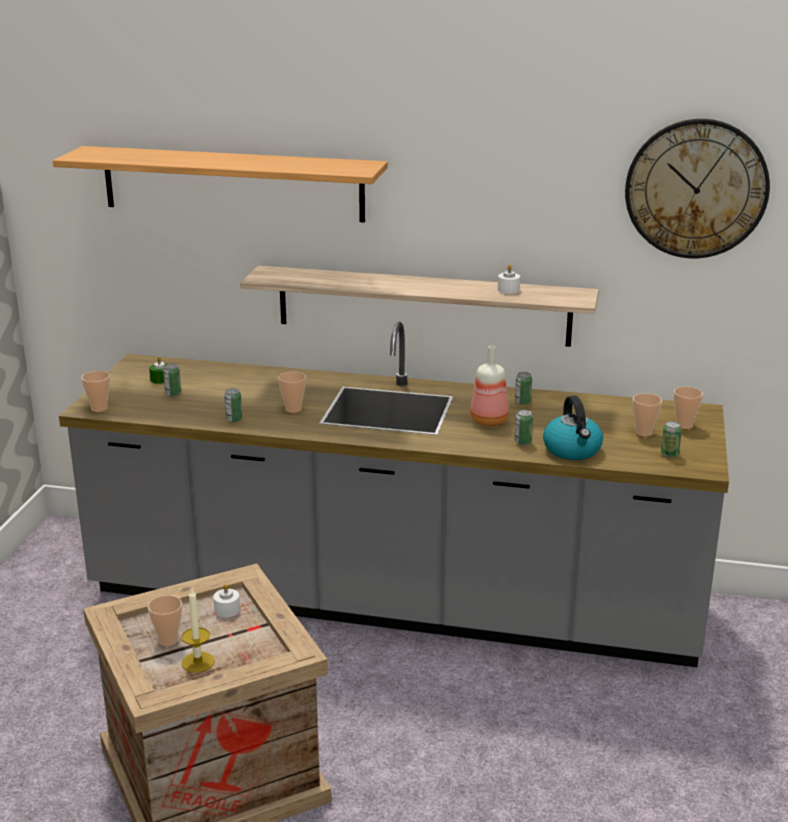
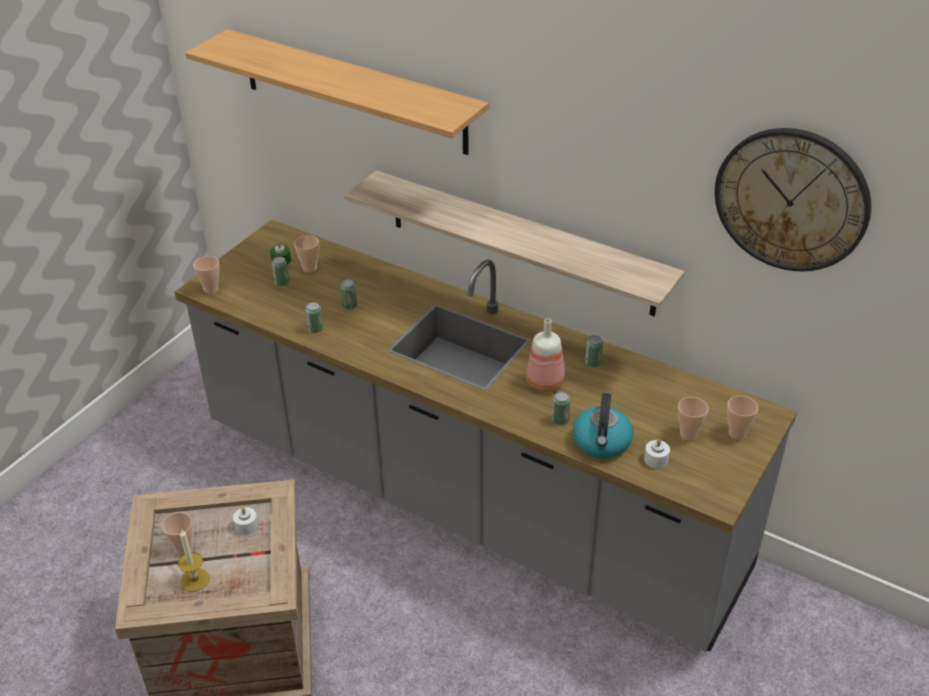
camera: 20 degrees right, 15 degrees up
cup [278,372,306,413] -> cup moved to [294,235,319,273]
white candle [498,264,520,294] -> white candle moved to [644,439,670,469]
can [661,421,682,458] -> can moved to [340,279,357,310]

